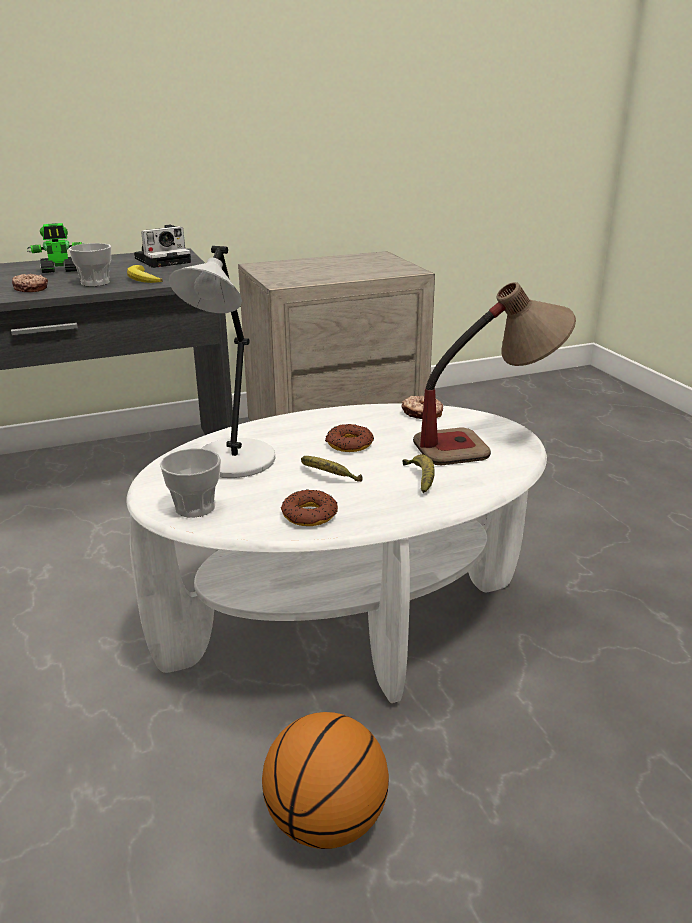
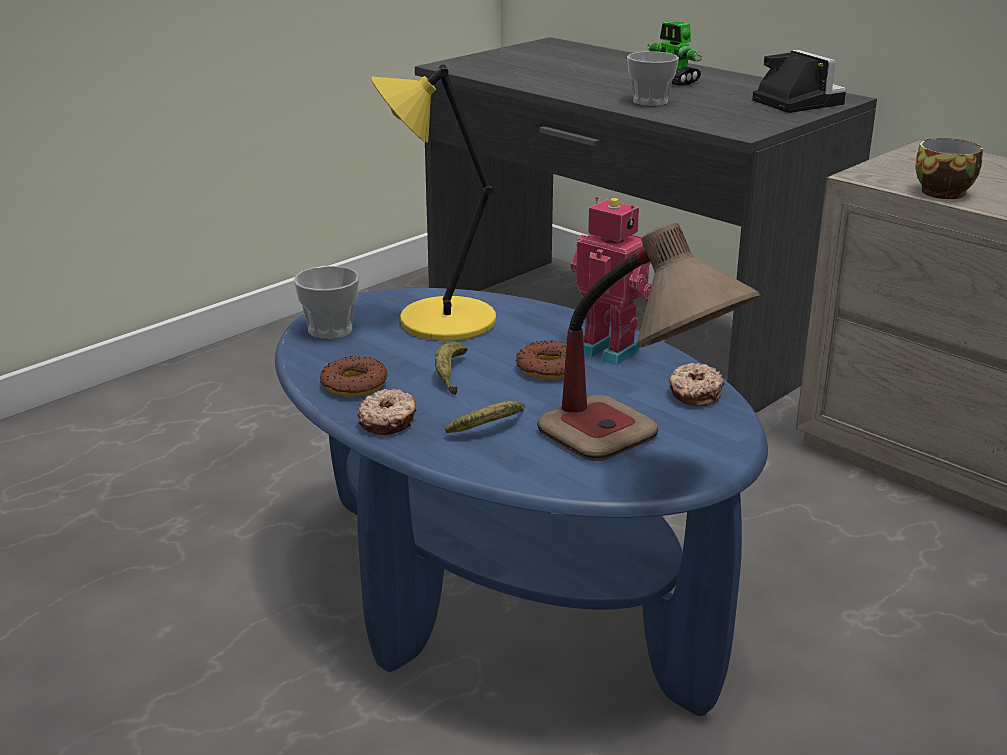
camera: 65 degrees right, 0 degrees up
donut [12,274,48,292] -> donut moved to [357,389,417,435]
white coffee table [126,404,547,703] -> blue coffee table [275,288,768,716]
banana [127,265,163,283] -> none
camera [134,225,191,268] -> camera turned 150 degrees counterclockwise [752,50,846,113]
grey table lamp [169,246,275,478] -> yellow table lamp [371,64,496,341]
basketball [262,712,389,849] -> none
none -> toy robot [571,197,652,366]
none -> cup [915,138,983,199]

